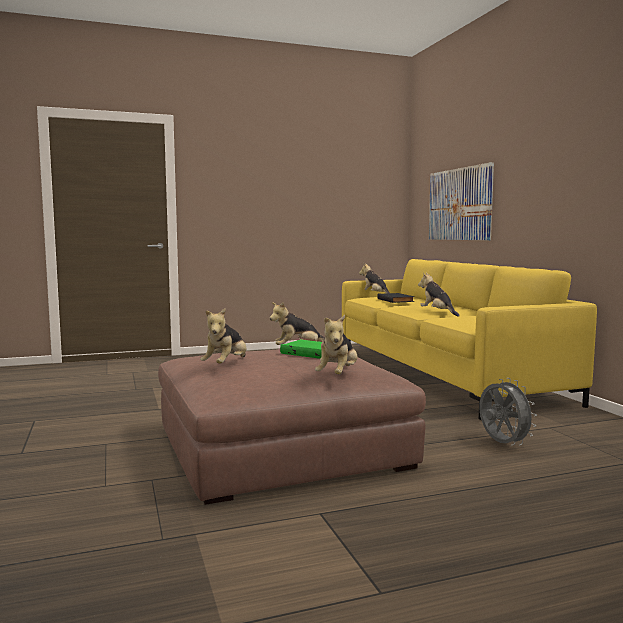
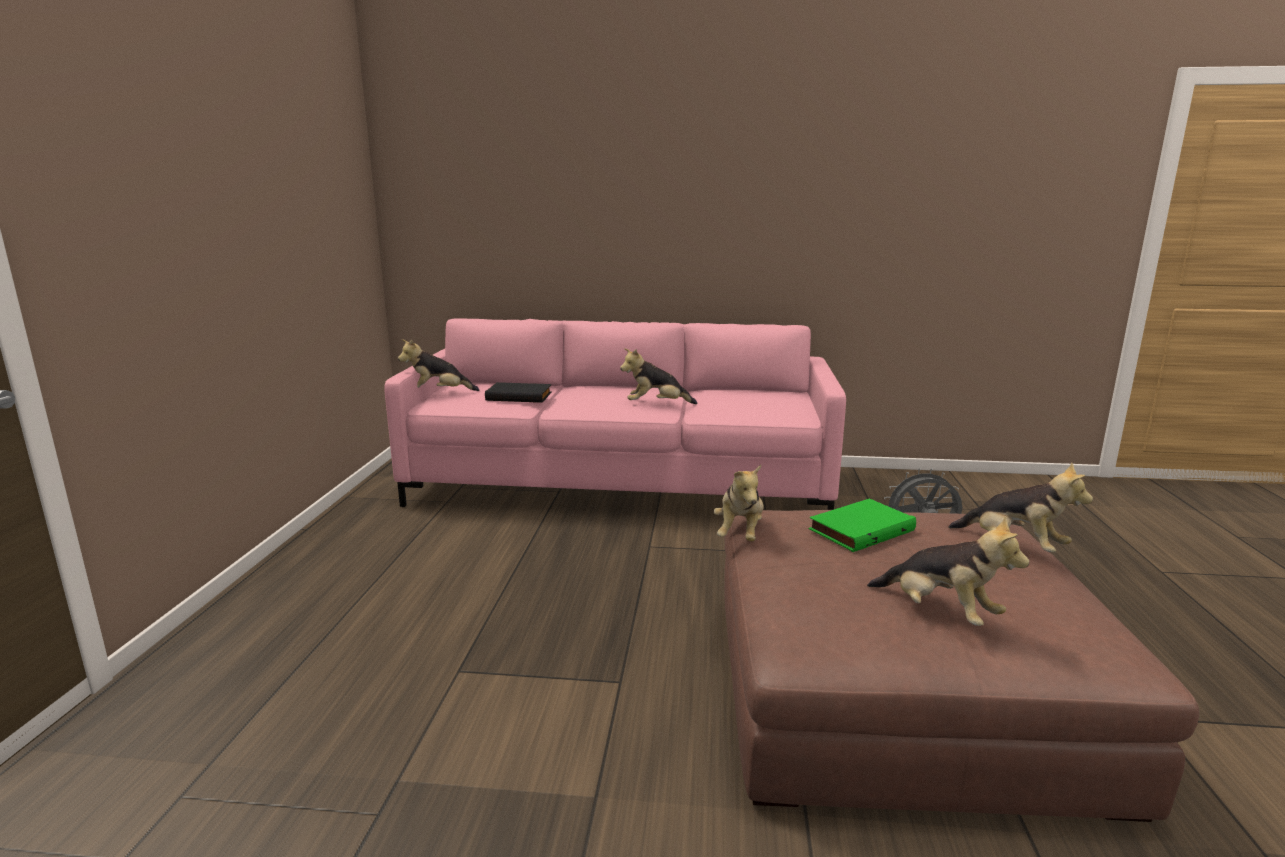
camera: 65 degrees left, 10 degrees up
yellow sofa [342,259,597,420] -> pink sofa [384,319,846,510]
picture [429,162,494,240] -> none

